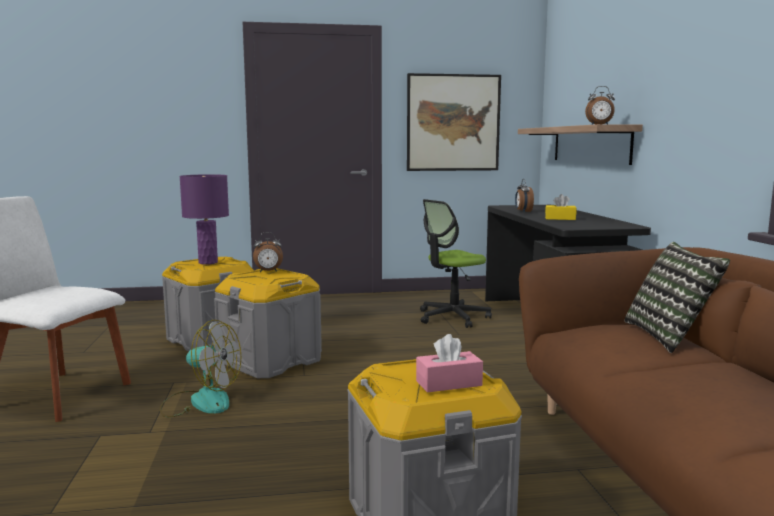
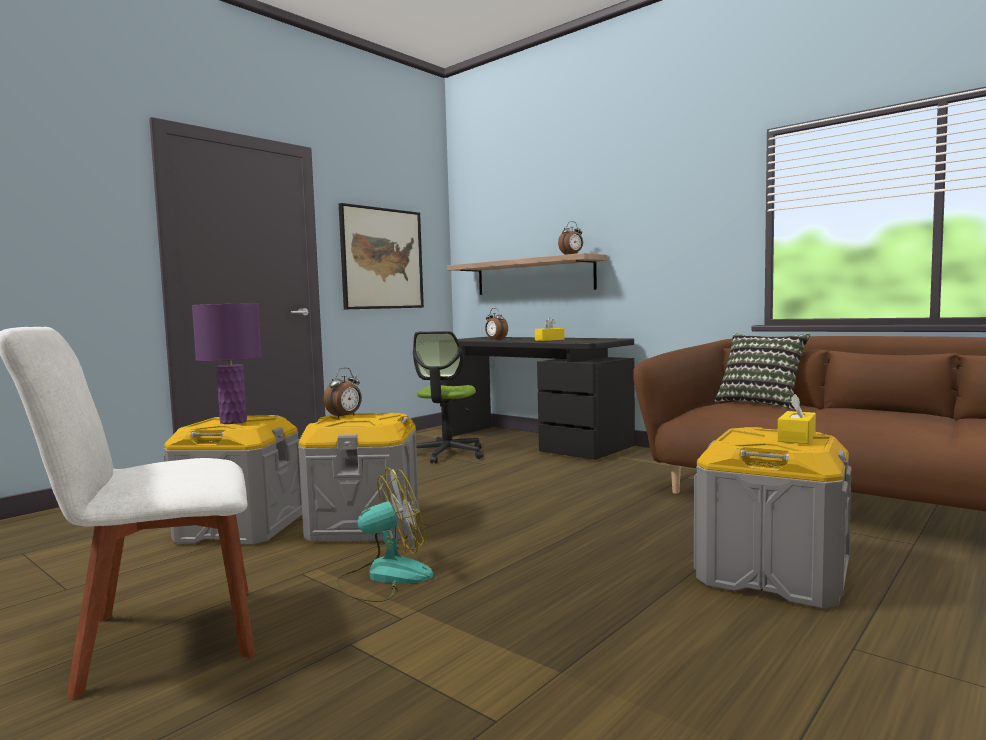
camera: 40 degrees left, 5 degrees down
pink tissue box [416,334,483,393] -> yellow tissue box [777,394,816,444]

